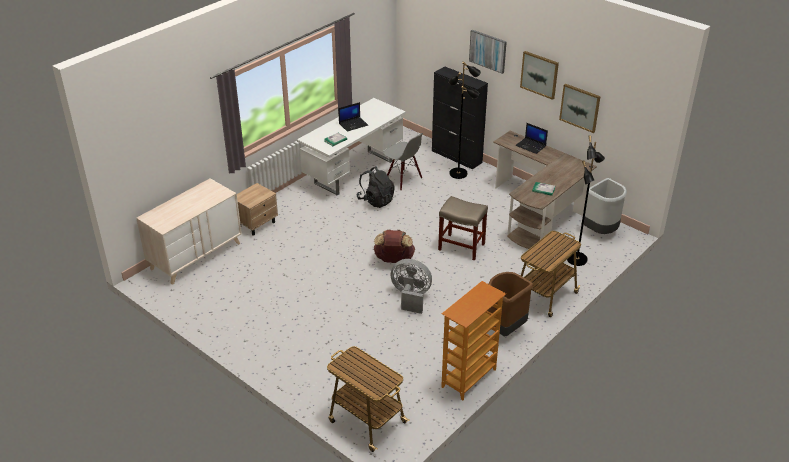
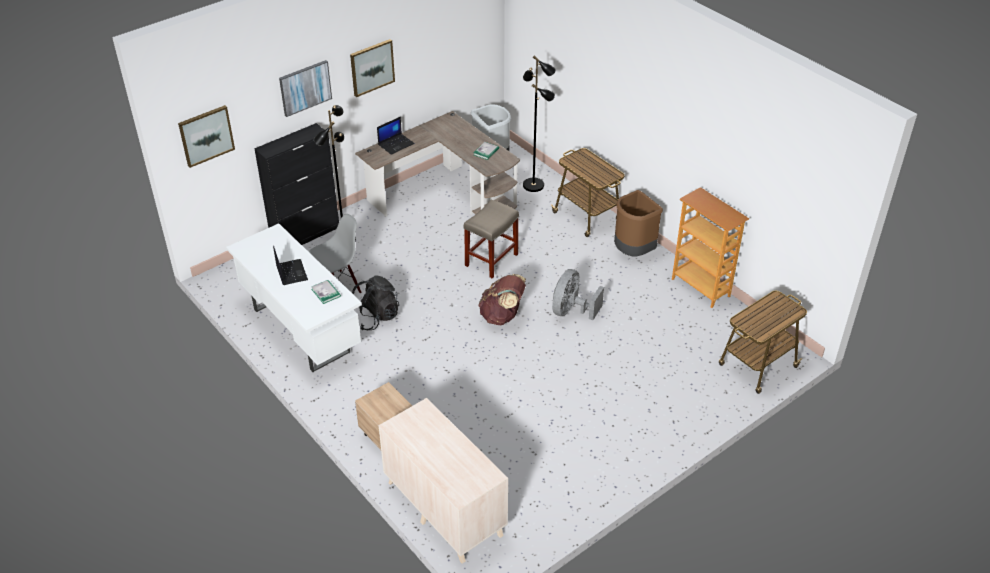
camera: 80 degrees left, 5 degrees up
picture [559,84,601,133] -> picture moved to [178,105,235,168]

